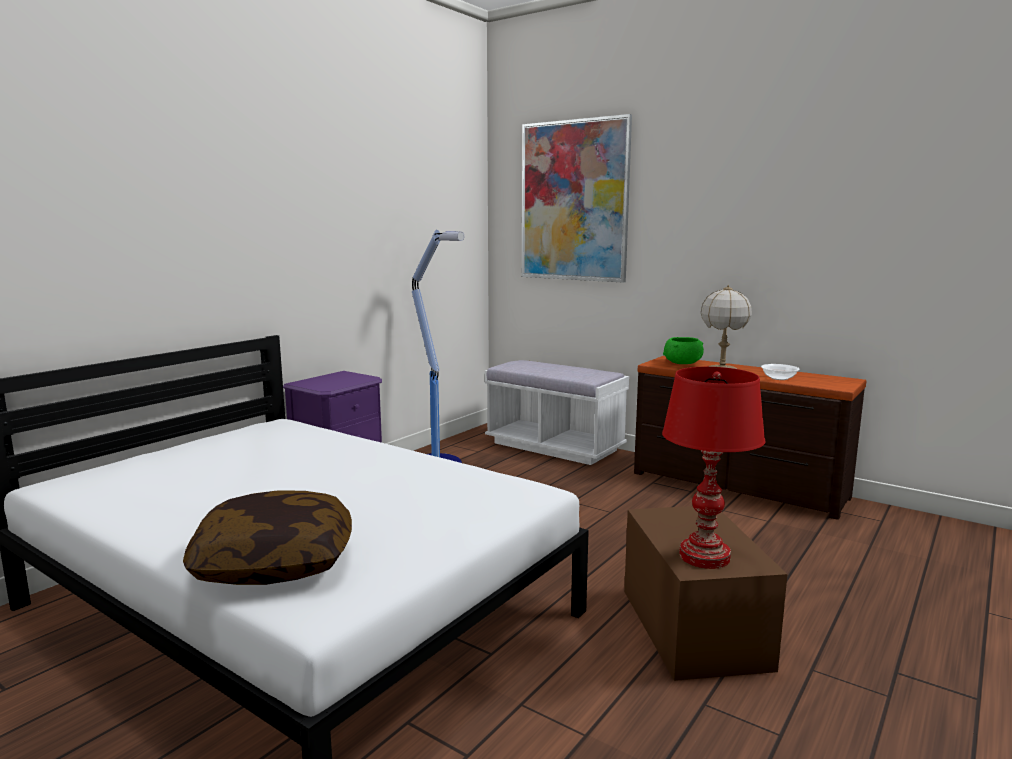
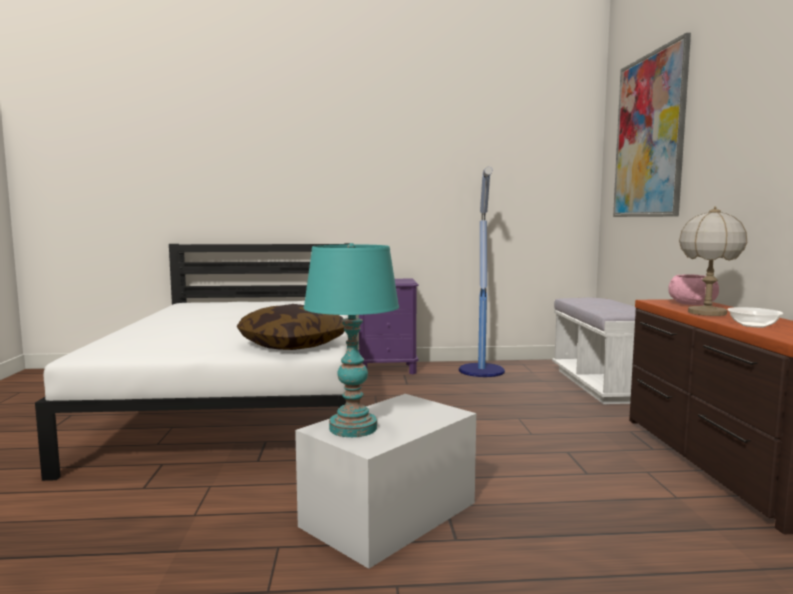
camera: 50 degrees right, 5 degrees down
pillow [183,490,352,585] -> pillow moved to [237,304,345,350]
brown storage box [624,506,787,681] -> white storage box [295,394,476,569]
red table lamp [662,367,765,569] -> turquoise table lamp [303,243,399,437]
green bowl [663,337,704,364] -> pink bowl [668,274,719,305]

